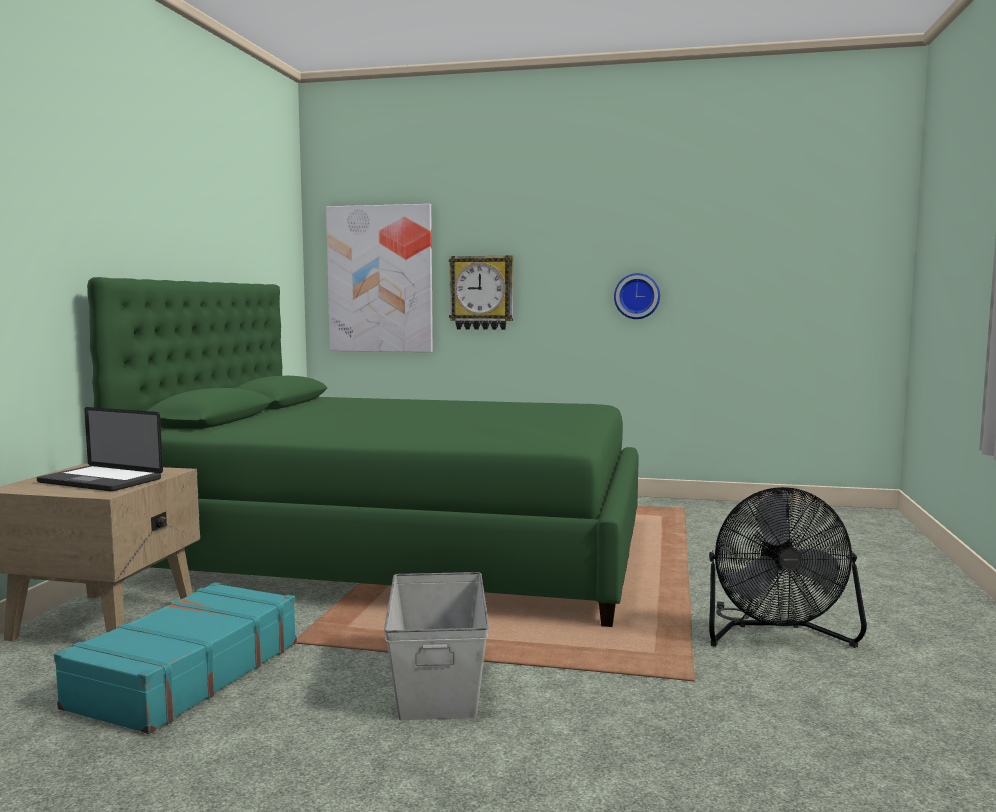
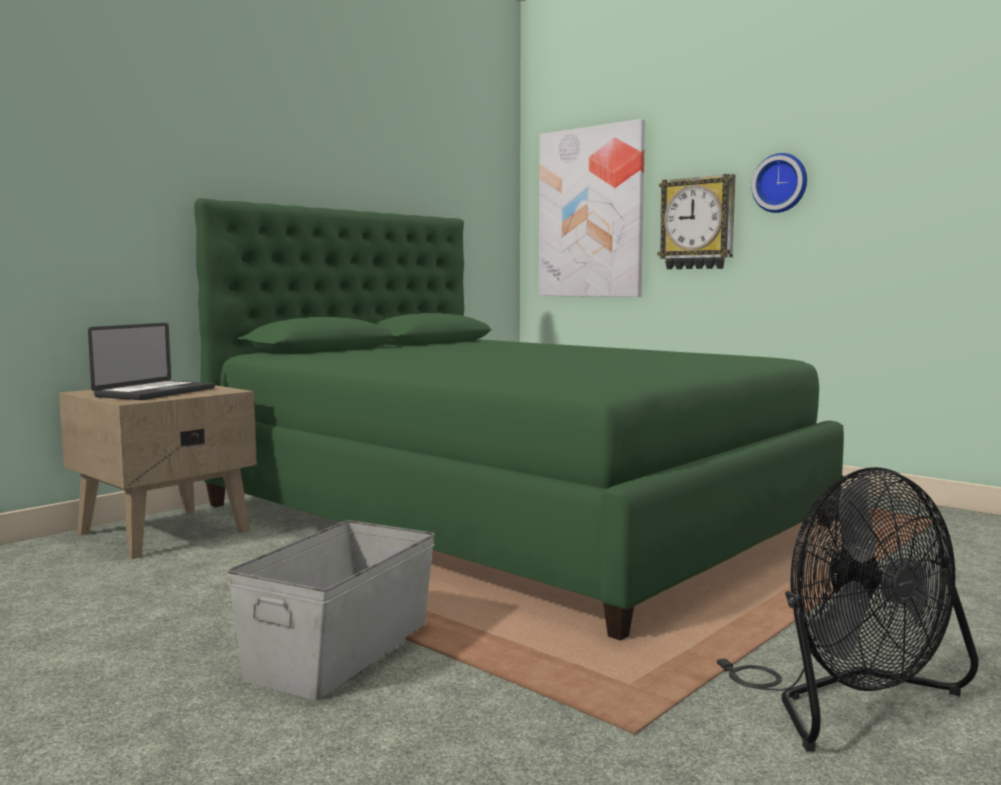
camera: 30 degrees right, 0 degrees up
laptop [37,407,163,492] -> laptop turned 120 degrees counterclockwise [88,323,215,400]
turquoise suitcase [54,582,297,734] -> none
wall clock [614,273,660,319] -> wall clock moved to [751,153,807,213]
black fan [709,487,867,648] -> black fan turned 60 degrees counterclockwise [717,467,979,752]

